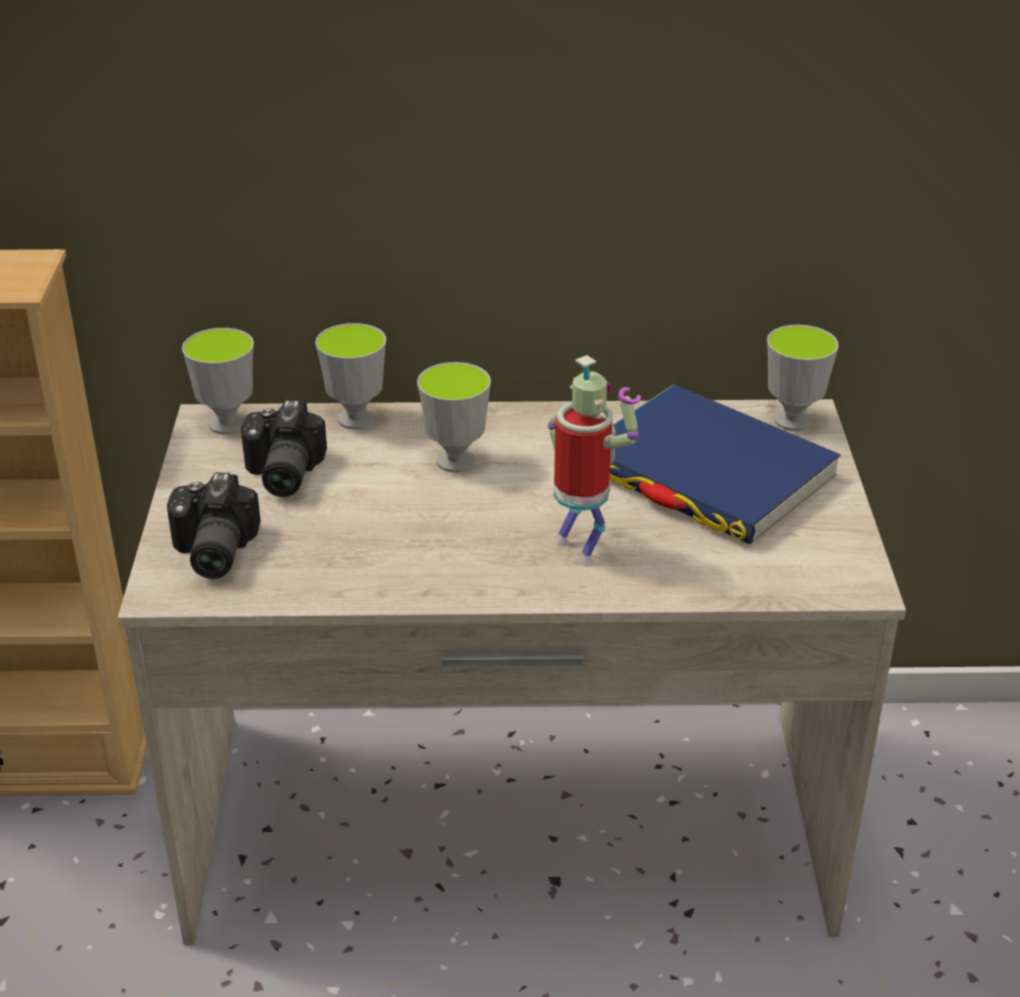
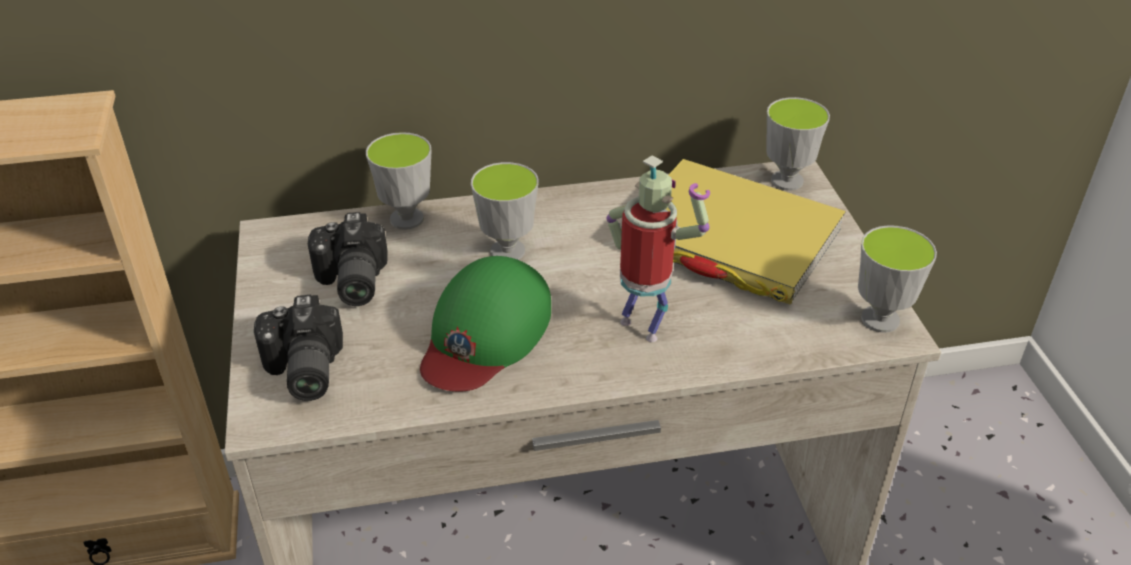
camera: 10 degrees left, 5 degrees up
cup [182,328,254,434] -> cup moved to [858,225,937,333]
blue book [610,384,841,544] -> yellow book [621,159,846,304]
none -> green cap [420,256,551,392]

